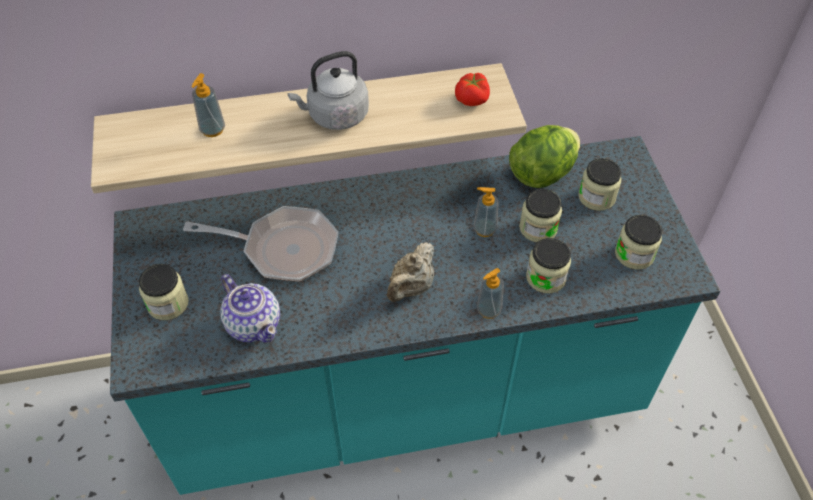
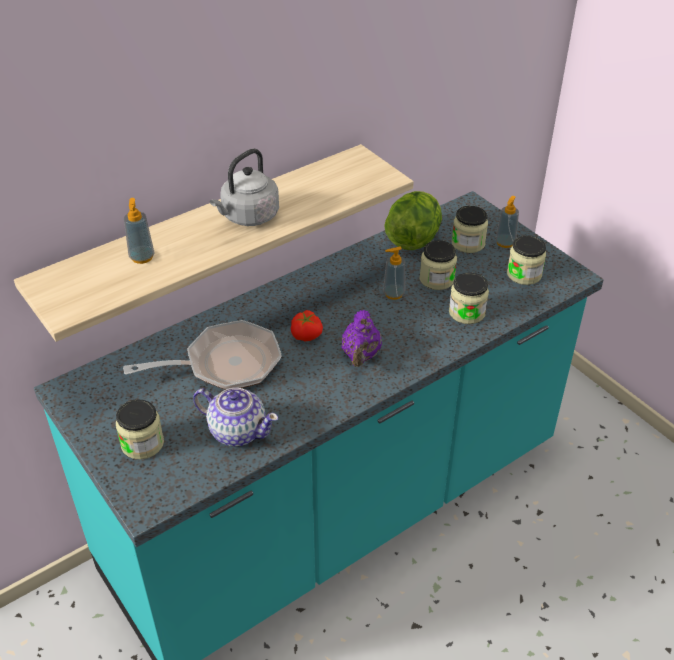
camera: 25 degrees left, 10 degrees down
beige teapot [387,242,434,302] -> purple teapot [341,310,382,367]
tomato [455,73,490,106] -> tomato moved to [291,310,323,341]
soap dispenser [477,268,504,319] -> soap dispenser moved to [495,196,519,248]

